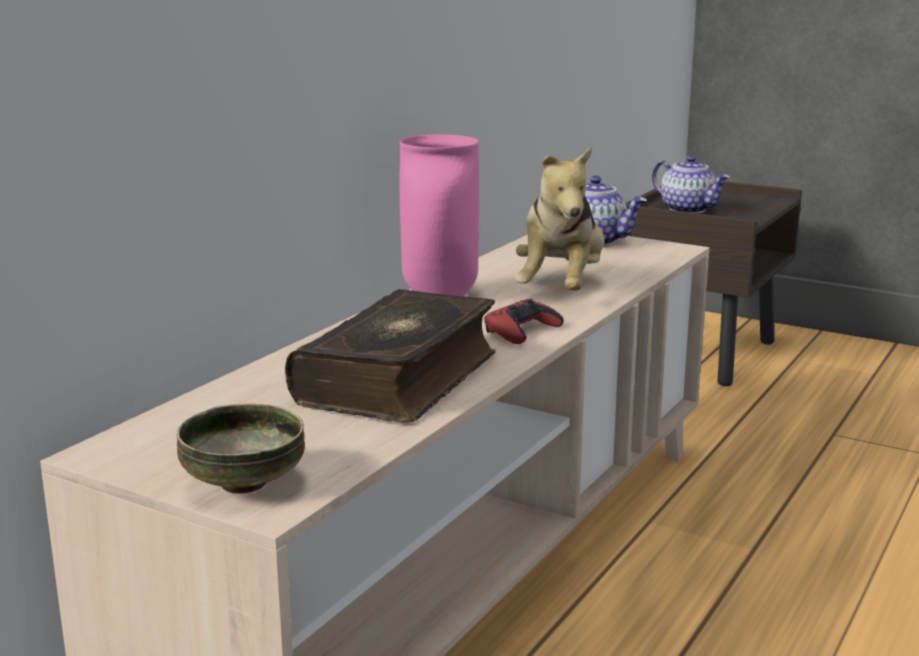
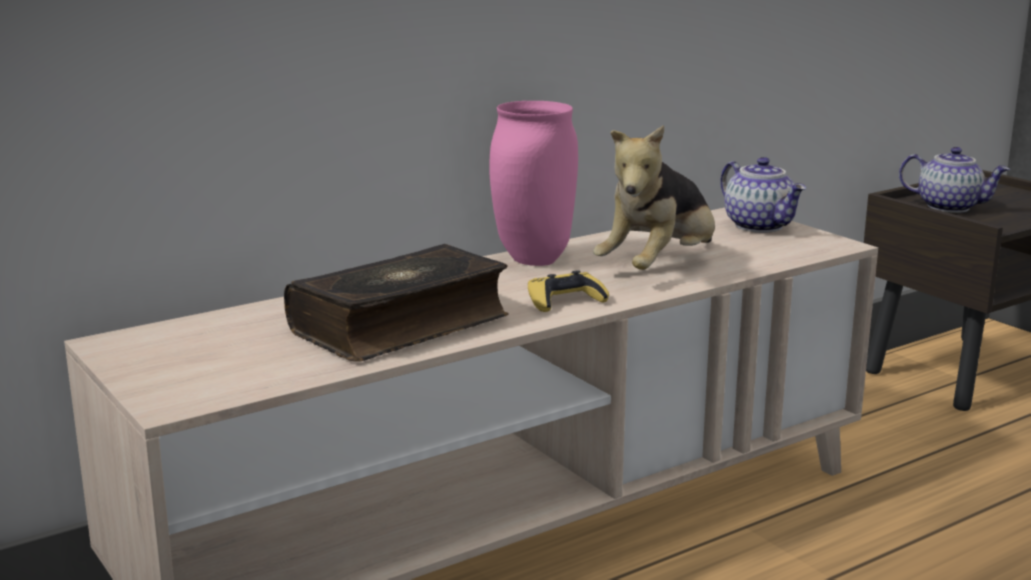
camera: 25 degrees right, 0 degrees up
bowl [177,404,305,494] -> none
red game controller [484,299,564,344] -> yellow game controller [528,270,609,312]
teapot [652,155,730,213] -> teapot turned 45 degrees counterclockwise [899,147,1010,213]

